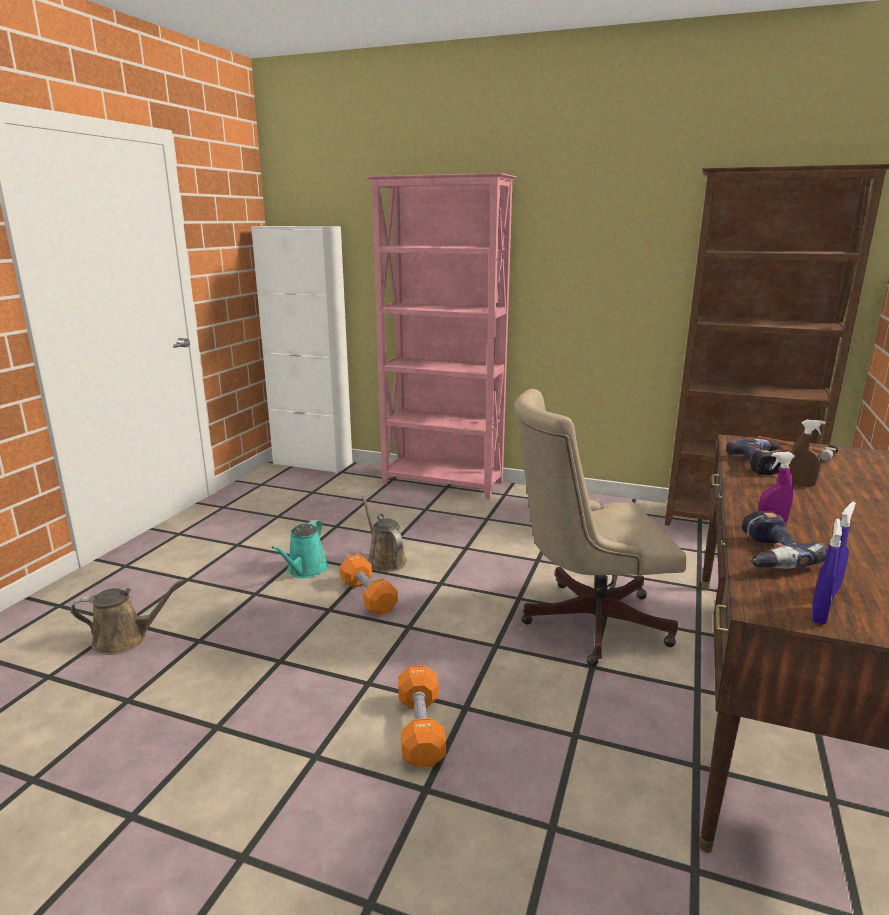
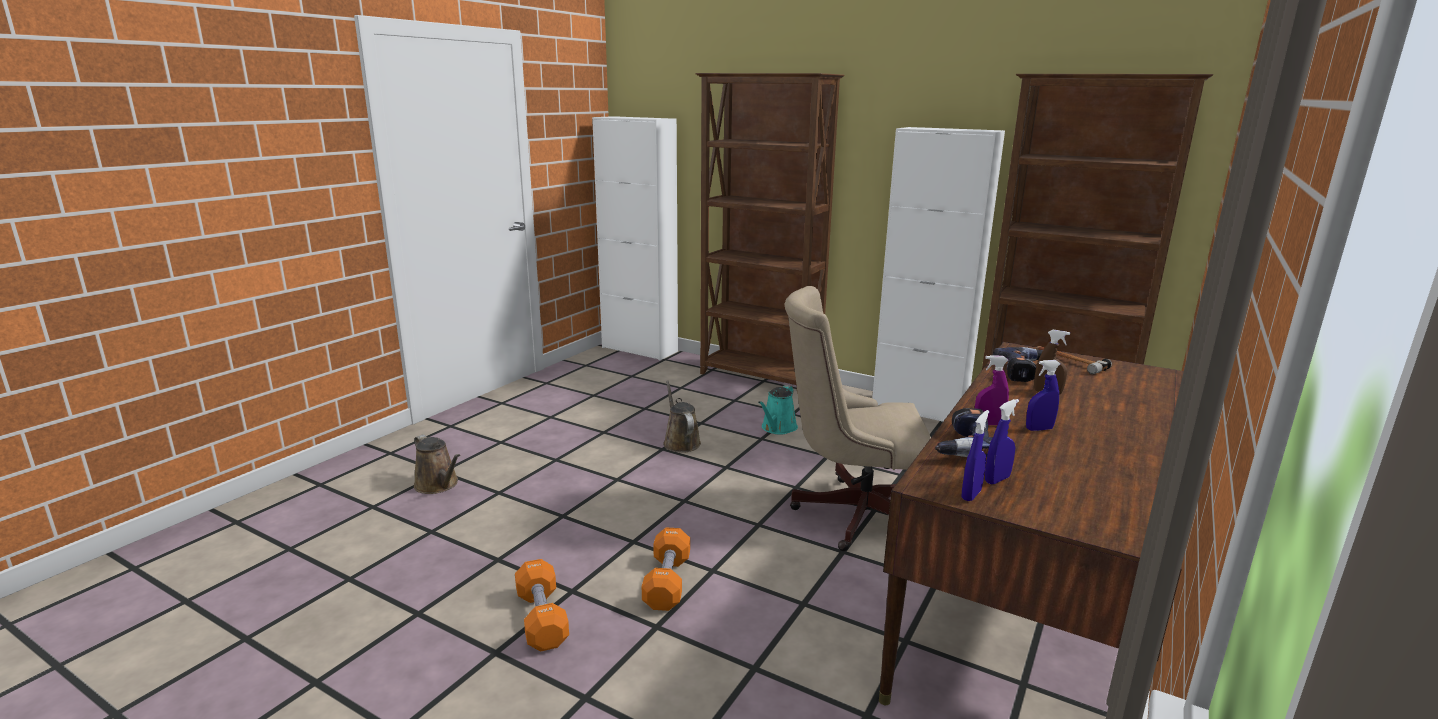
camera: 10 degrees right, 0 degrees up
brown watering can [70,579,184,655] -> brown watering can turned 45 degrees clockwise [414,435,460,494]
turquoise watering can [271,520,328,578] -> turquoise watering can moved to [758,385,798,434]
orange dumbbell [340,554,398,616] -> orange dumbbell moved to [515,559,569,651]
pink bookcase [366,173,517,500] -> brown bookcase [696,73,845,394]
none -> white cabinet [872,127,1005,422]
none -> blue spray bottle [1026,360,1060,431]

